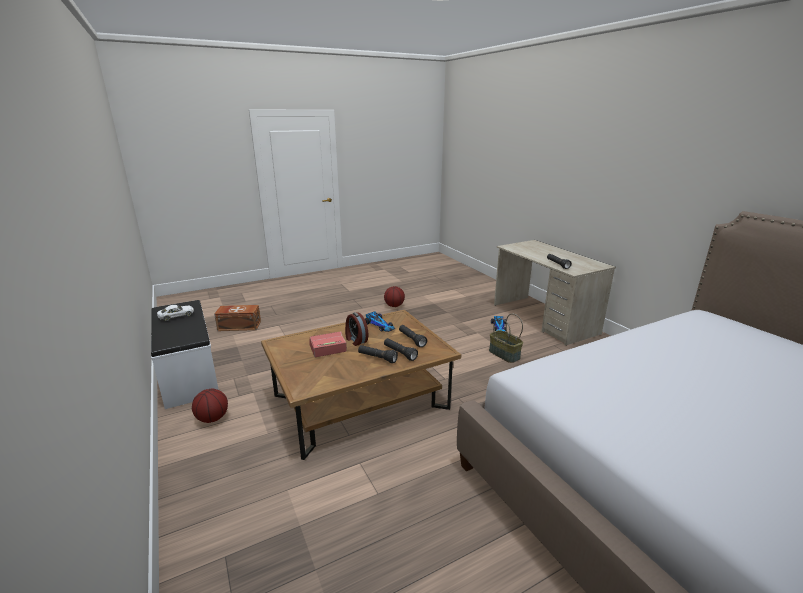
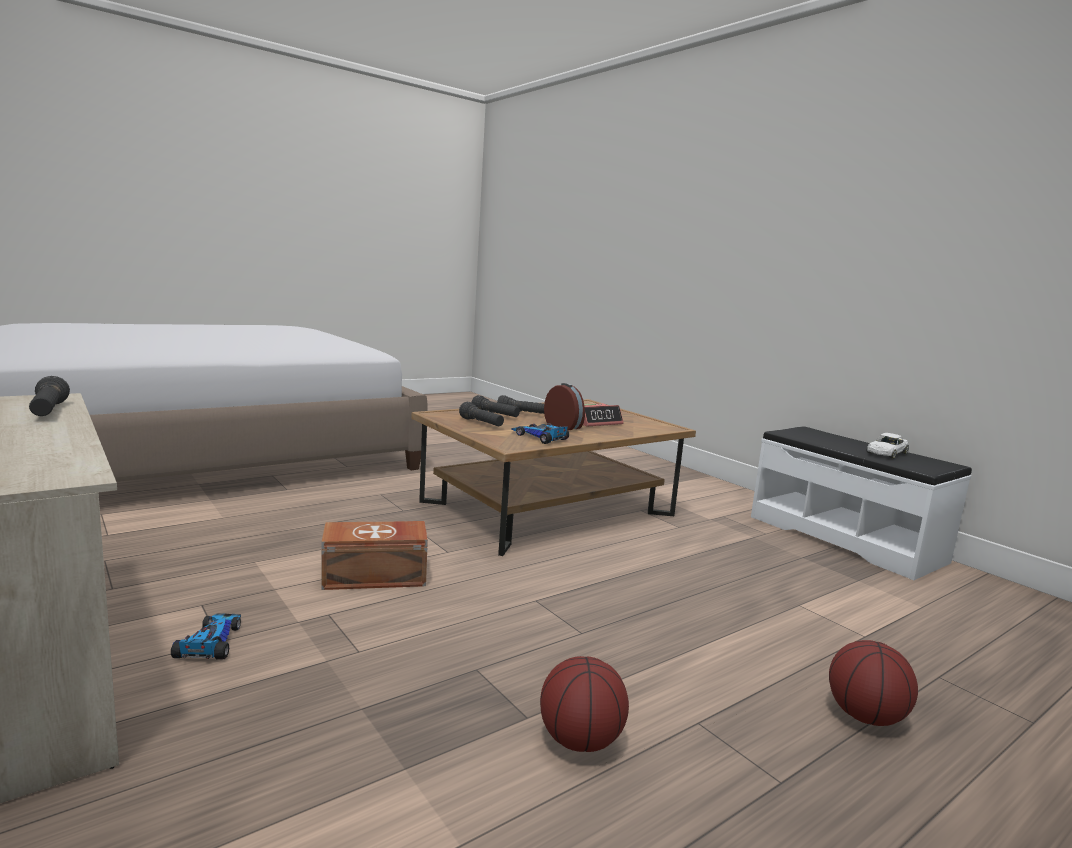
camera: 170 degrees right, 10 degrees down
basketball [192,389,228,423] -> basketball moved to [829,640,918,726]
brown storage box [214,305,261,331] -> brown storage box moved to [321,521,428,590]
basket [489,314,523,363] -> none

